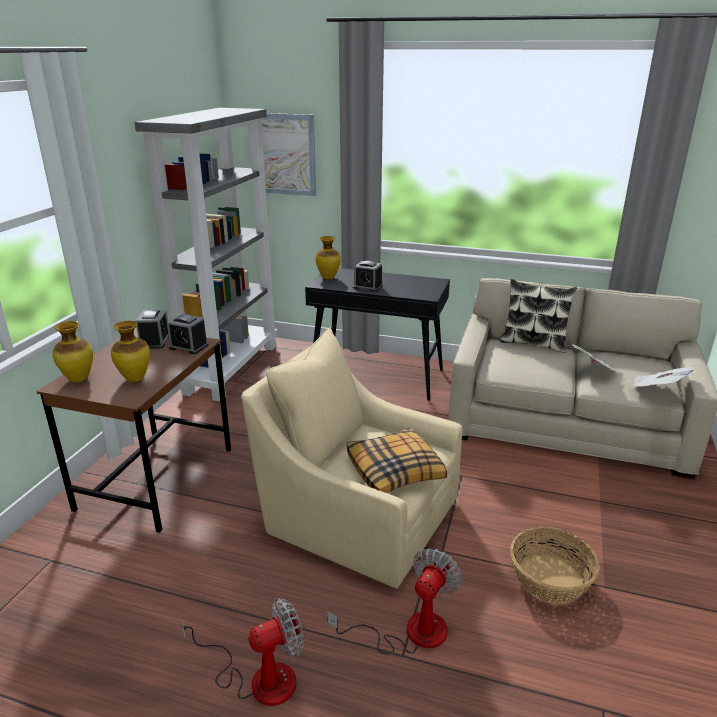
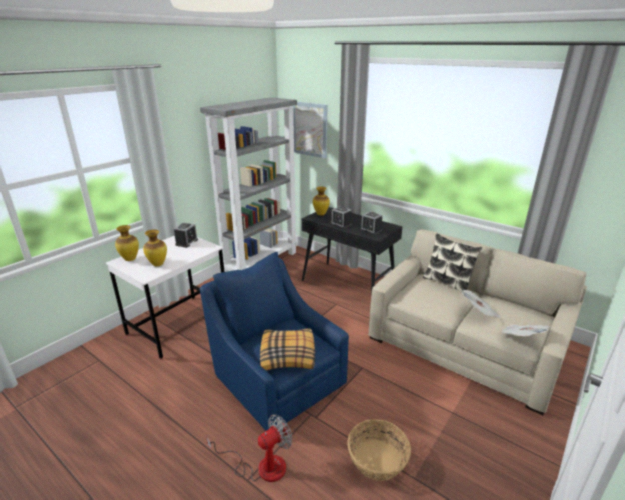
camera: 20 degrees right, 0 degrees up
brown desk [36,328,231,533] -> white desk [106,236,224,359]
alarm clock [167,314,209,354] -> alarm clock moved to [360,211,382,235]
fan [180,598,304,706] -> none
beige armchair [241,327,463,589] -> blue armchair [199,252,349,431]

